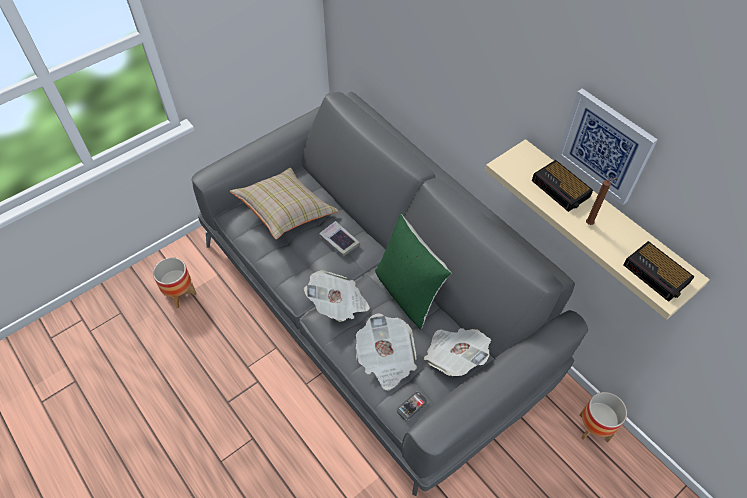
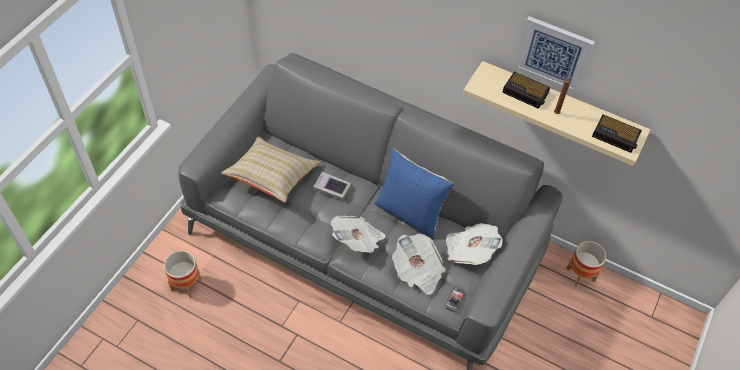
camera: 25 degrees left, 0 degrees up
green pillow [375,213,452,330] -> blue pillow [374,148,454,239]

